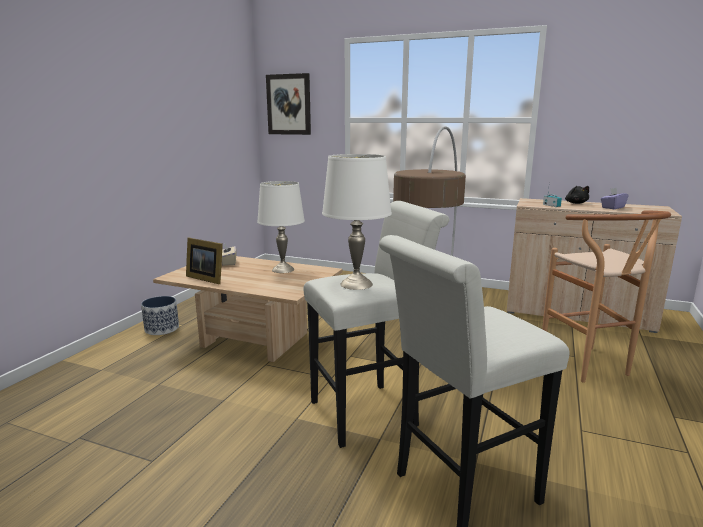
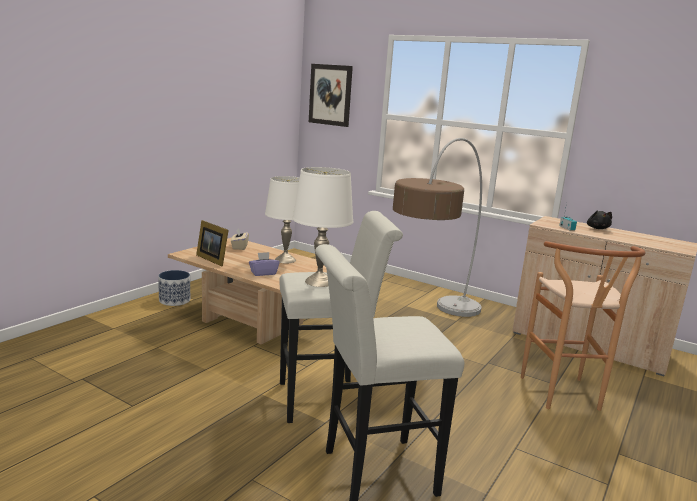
camera: 10 degrees right, 0 degrees up
purple tissue box [601,188,629,209] -> purple tissue box moved to [249,252,280,276]

